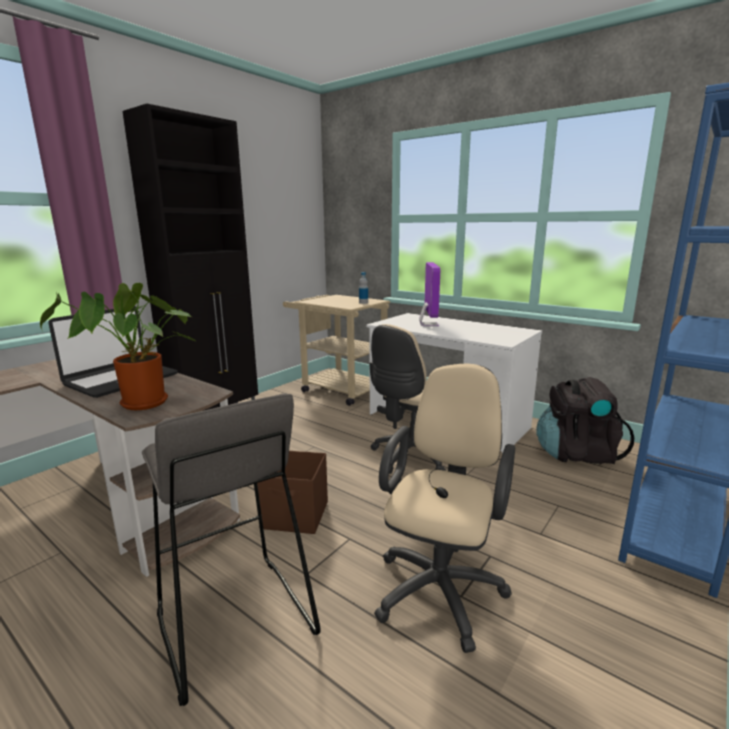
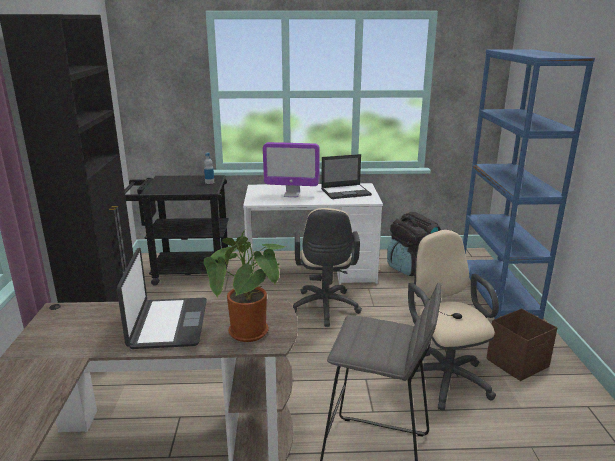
camera: 40 degrees left, 5 degrees up
brown storage box [257,451,328,534] -> brown storage box moved to [487,309,558,381]
beige cart [283,295,390,406] -> black cart [125,175,229,286]
monitor [419,262,440,327] -> monitor turned 135 degrees clockwise [263,142,320,197]
none -> laptop [321,154,372,199]

